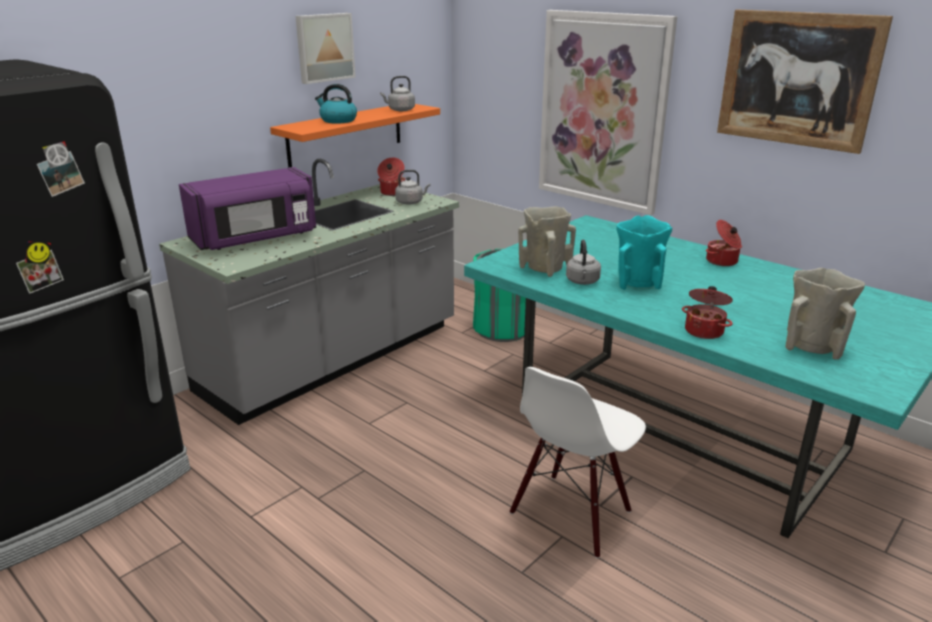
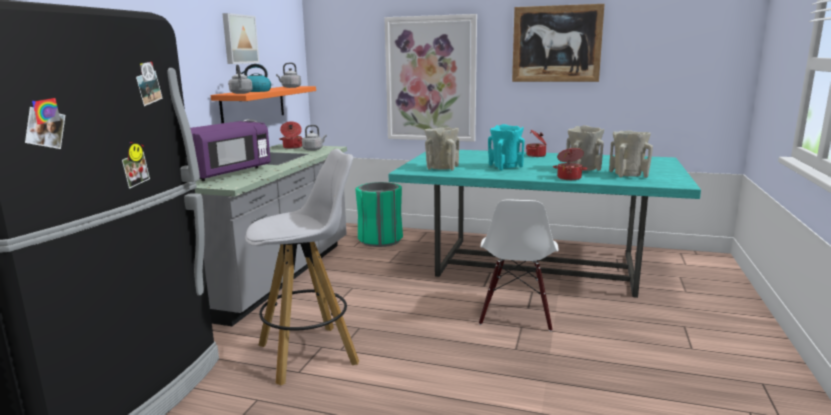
camera: 25 degrees left, 10 degrees down
grey kettle [566,240,601,285] -> grey kettle moved to [229,65,253,94]
none -> white stool [245,149,359,386]
none -> beige vase [567,125,604,171]

